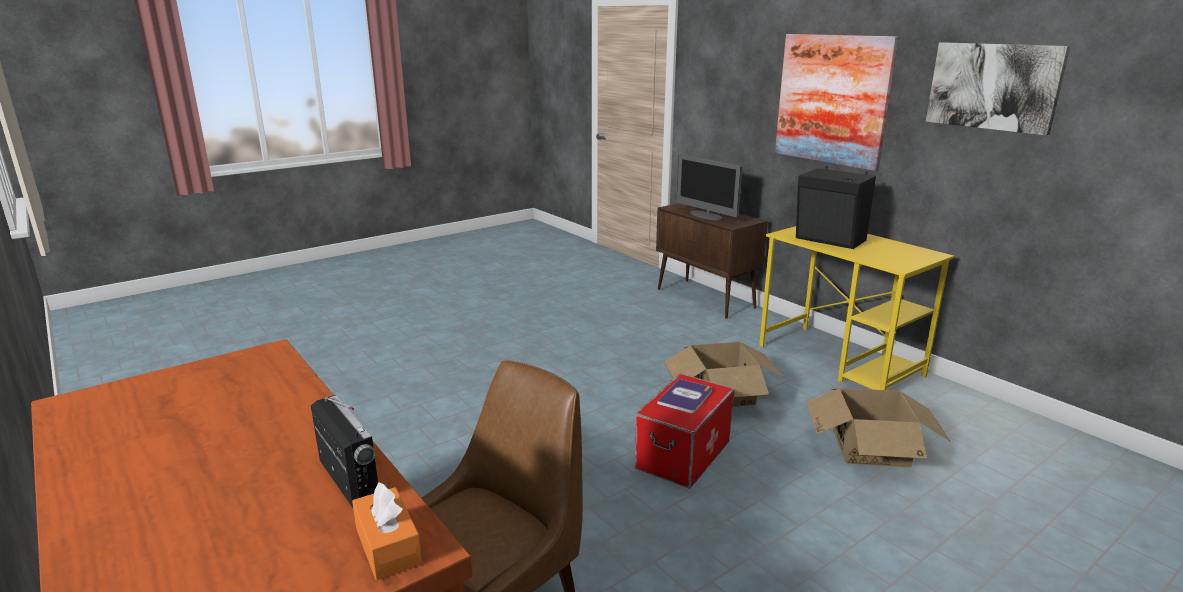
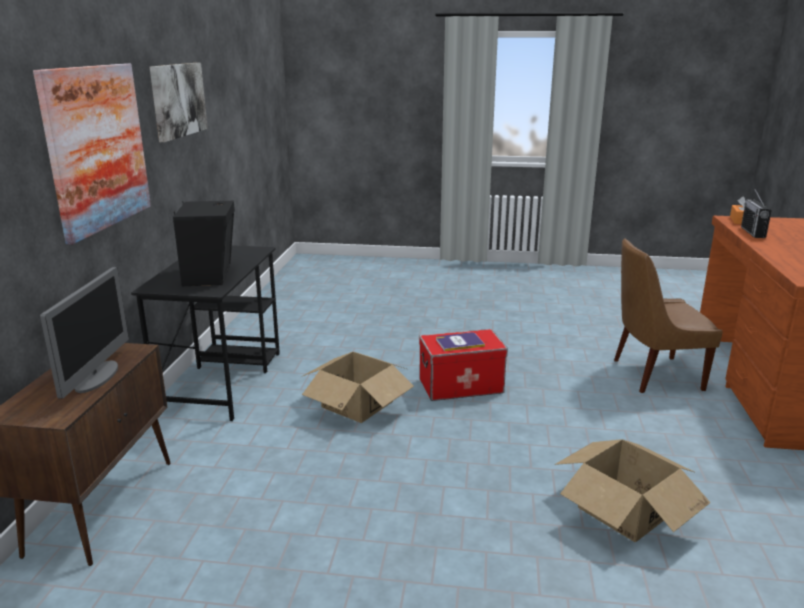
camera: 135 degrees left, 0 degrees up
yellow desk [759,226,954,390] -> black desk [131,245,280,421]
cardboard box [806,388,951,467] -> cardboard box moved to [555,439,711,542]

